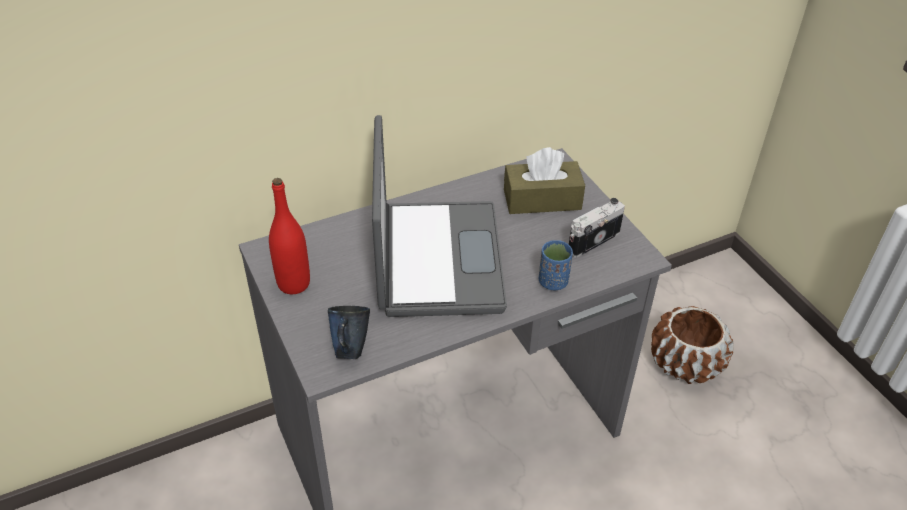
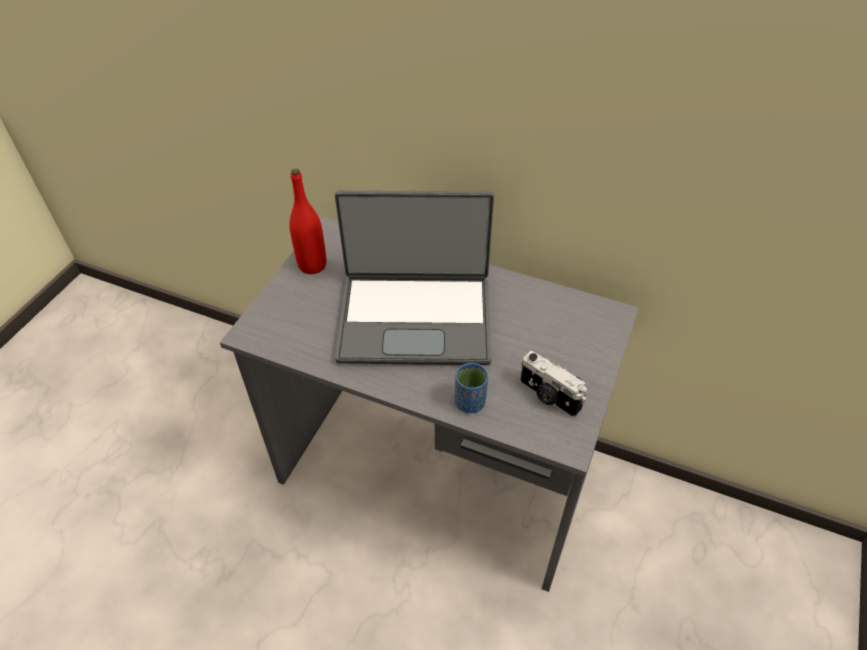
camera: 50 degrees right, 5 degrees up
blue mug [328,306,370,359] -> none
laptop [372,115,507,317] -> laptop turned 45 degrees clockwise [335,190,494,365]
brown tissue box [504,147,585,214] -> none
camera [569,198,625,258] -> camera turned 150 degrees counterclockwise [520,351,587,418]
brown planter [651,306,733,384] -> none

